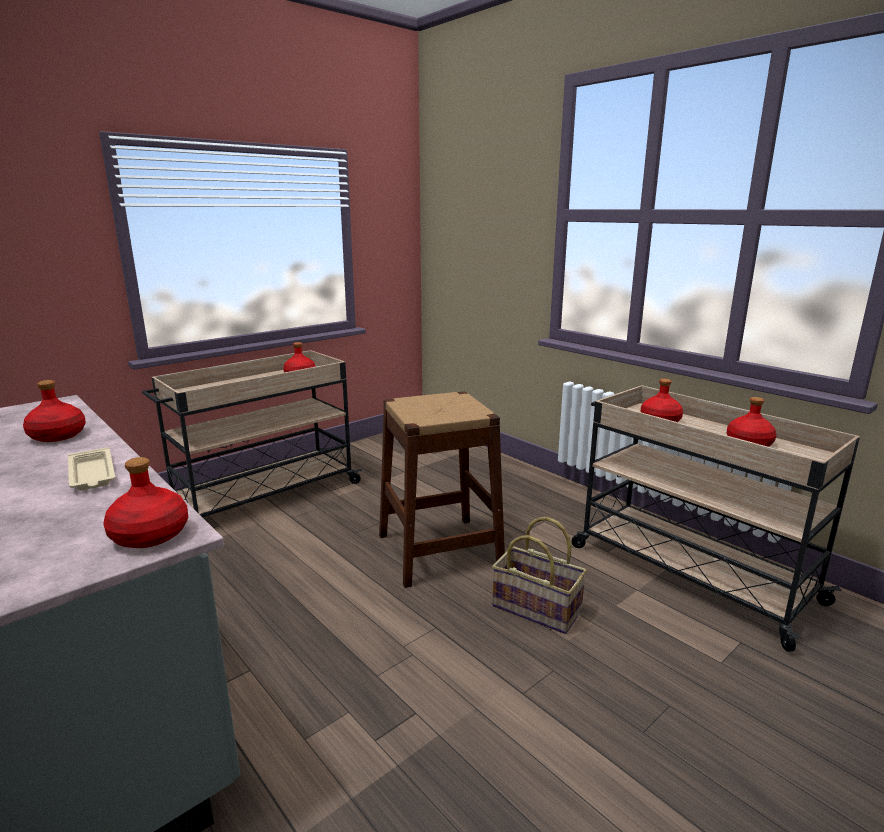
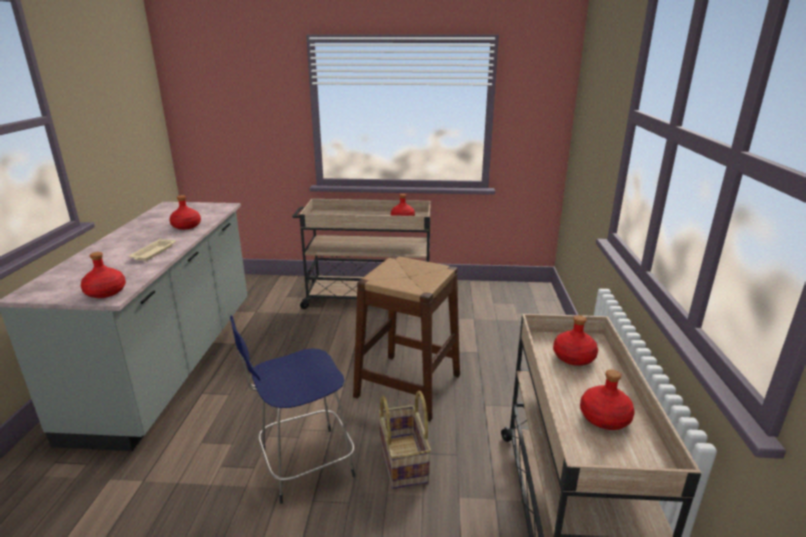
camera: 45 degrees right, 5 degrees up
none -> blue stool [230,316,355,504]

